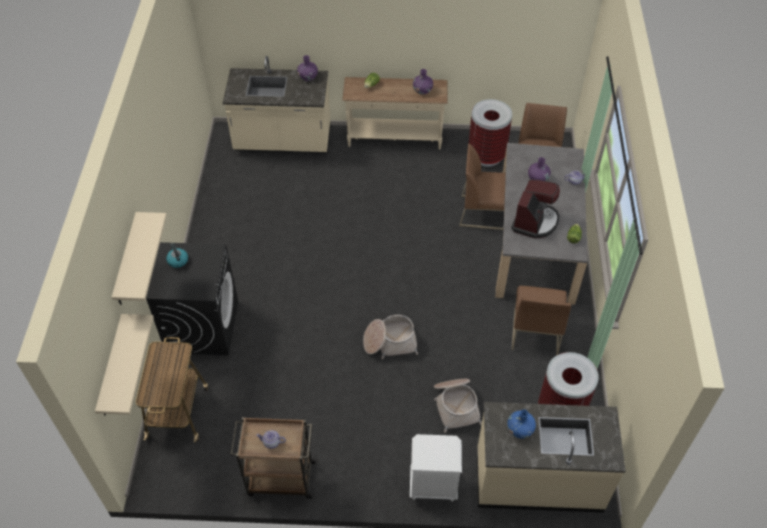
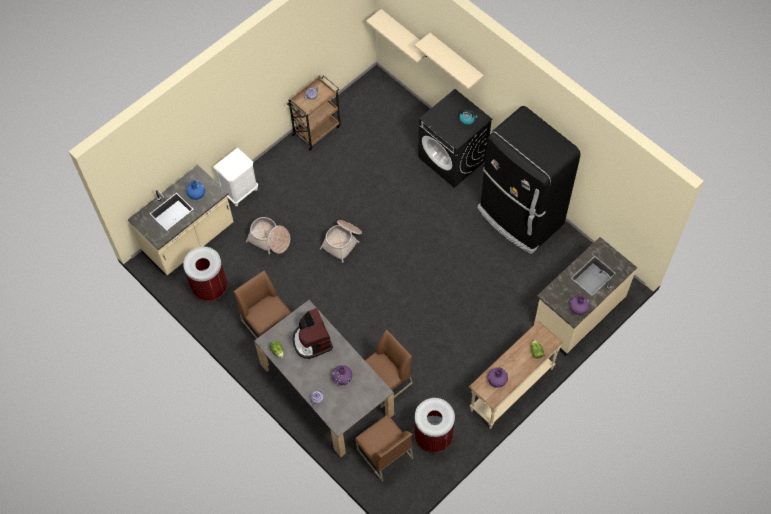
camera: 135 degrees right, 10 degrees up
cart [136,337,208,442] -> none
none -> black fridge [478,106,581,254]

